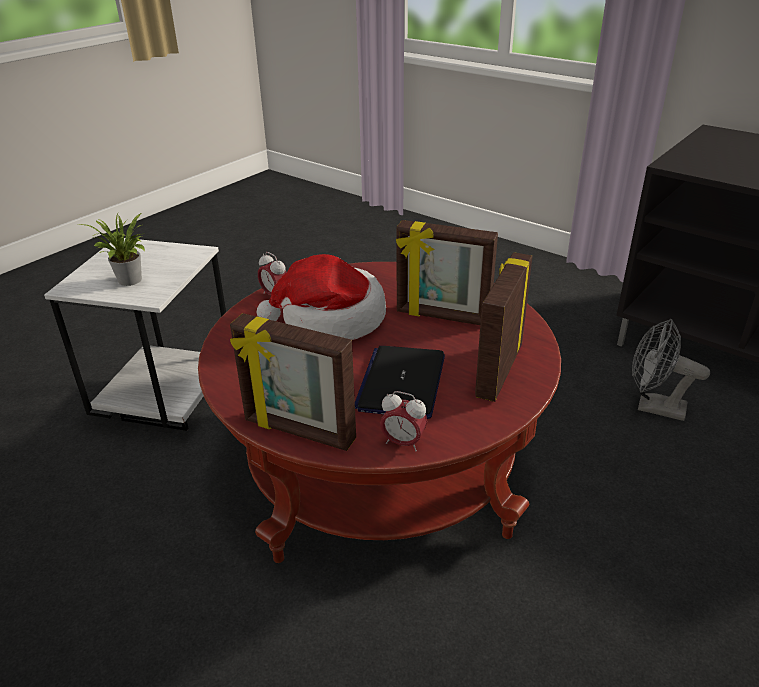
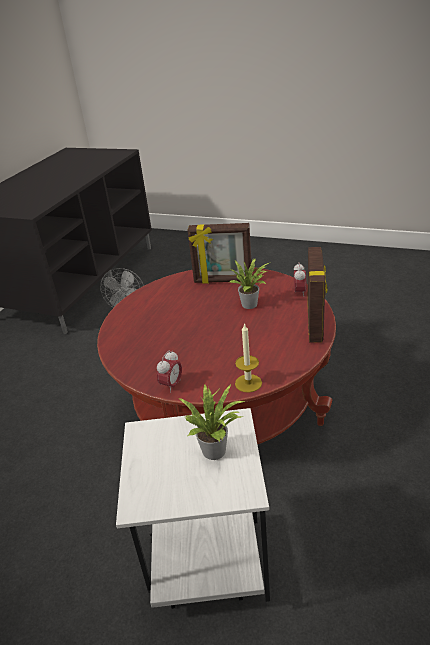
camera: 105 degrees left, 0 degrees up
hat [257,254,386,340] -> none
laptop [355,346,445,419] -> potted plant [230,259,269,309]
picture frame [396,220,498,325] -> none
none -> candle [235,323,262,393]

